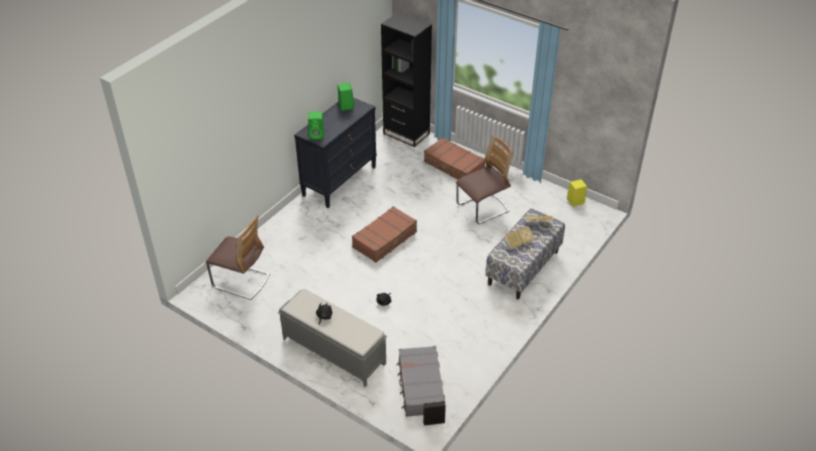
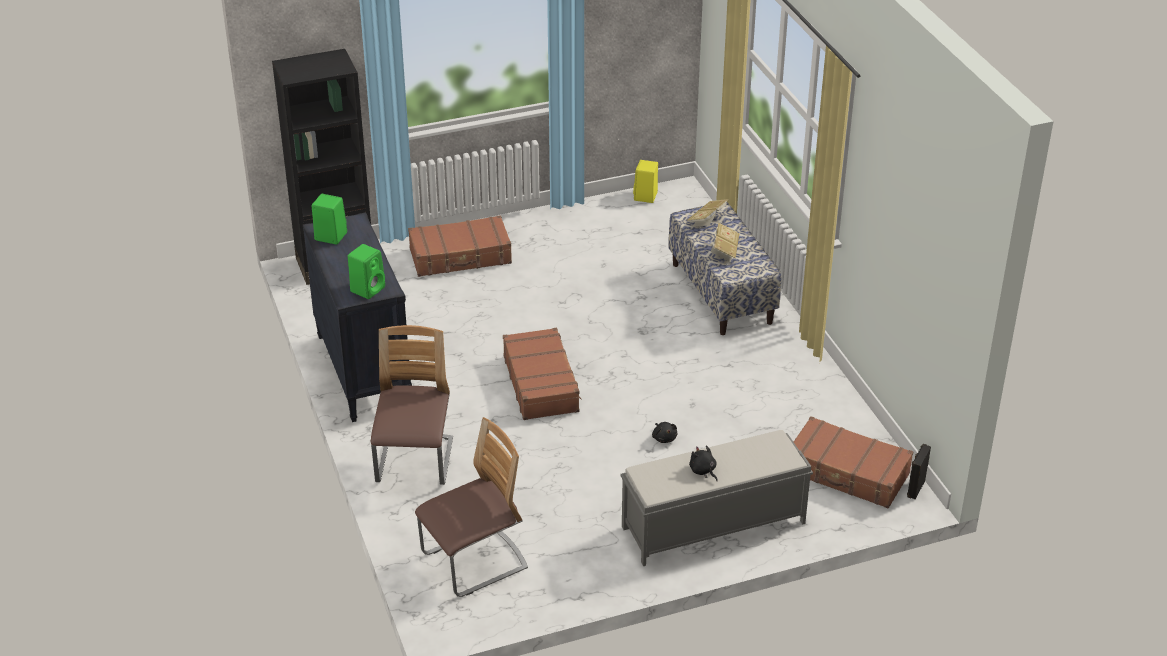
camera: 55 degrees left, 5 degrees down
grey suitcase [396,346,445,417] -> brown suitcase [794,416,913,508]
chair [456,135,513,224] -> chair moved to [371,325,453,485]

